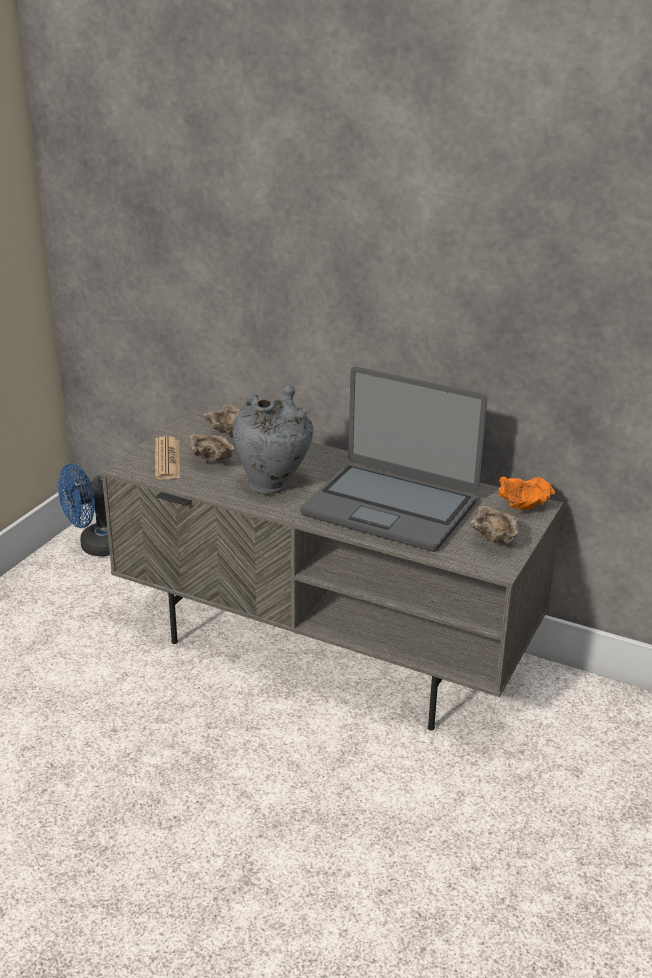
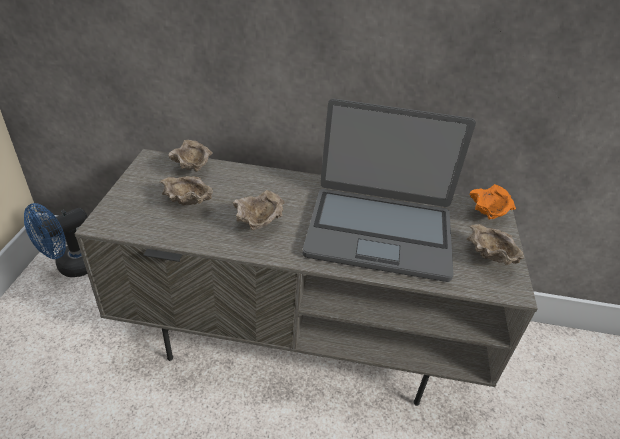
camera: 20 degrees left, 10 degrees up
newspaper [155,436,180,480] -> none
grey vase [233,385,313,494] -> beige bowl [233,190,285,230]

